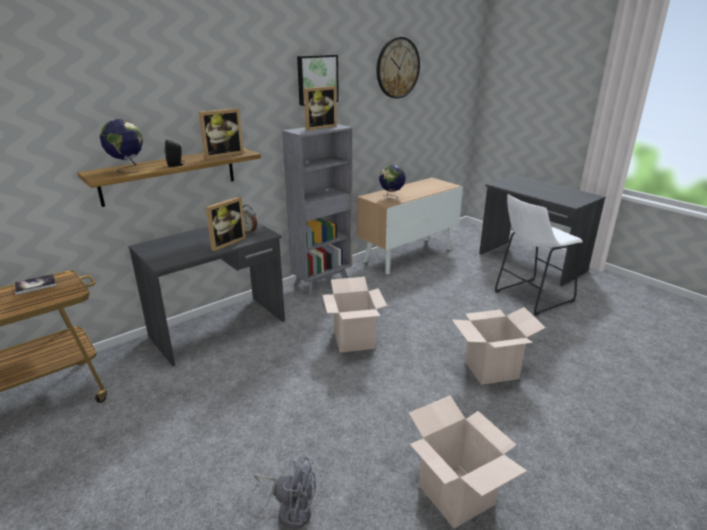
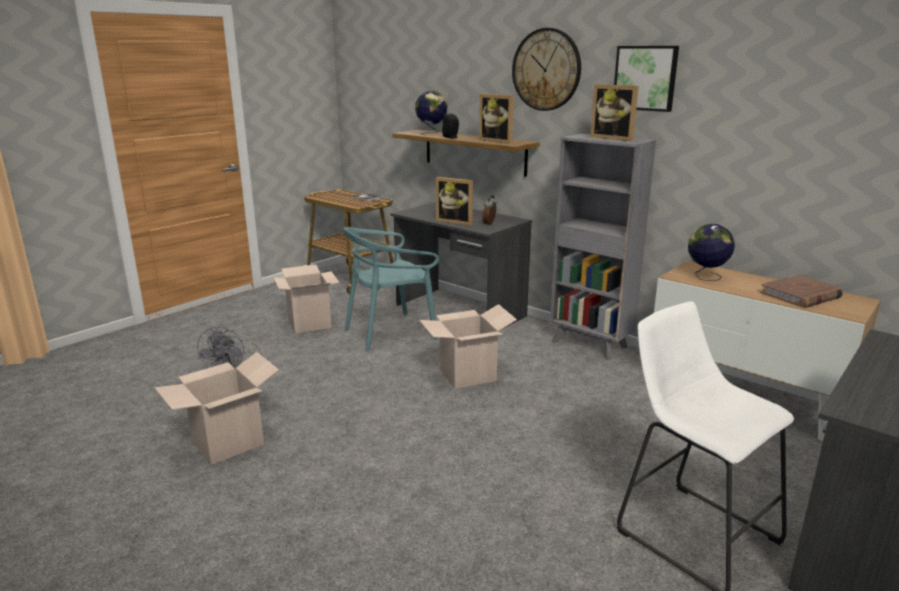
camera: 80 degrees right, 5 degrees down
wall clock [376,37,420,99] -> wall clock moved to [512,28,581,111]
cardboard box [451,307,546,385] -> cardboard box moved to [273,265,340,333]
none -> turquoise chair [344,227,439,351]
none -> brown book [760,275,843,308]

